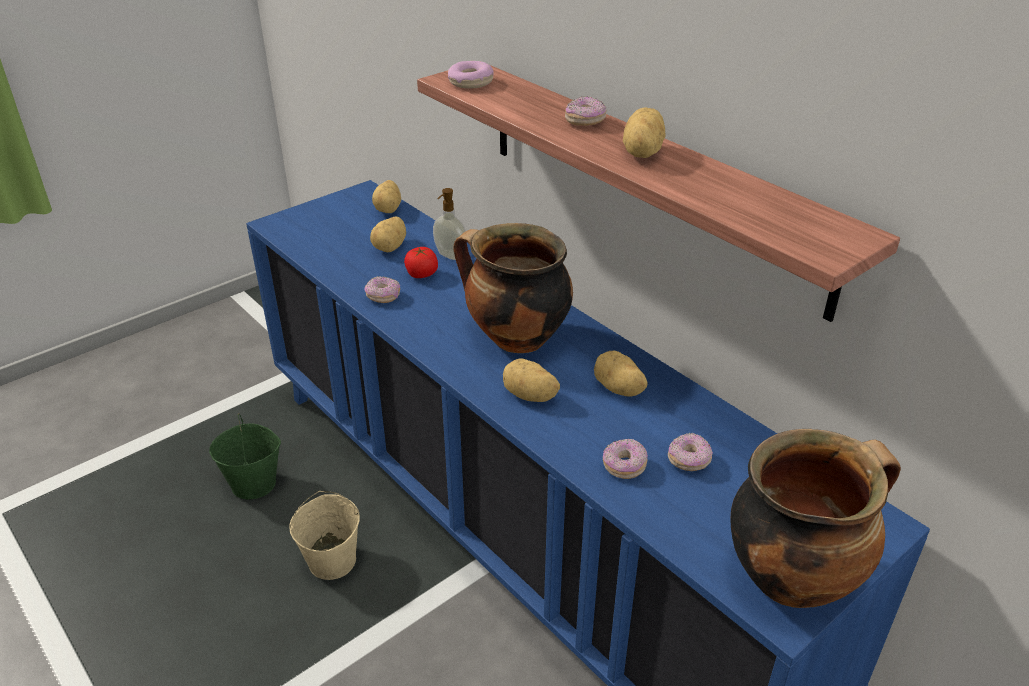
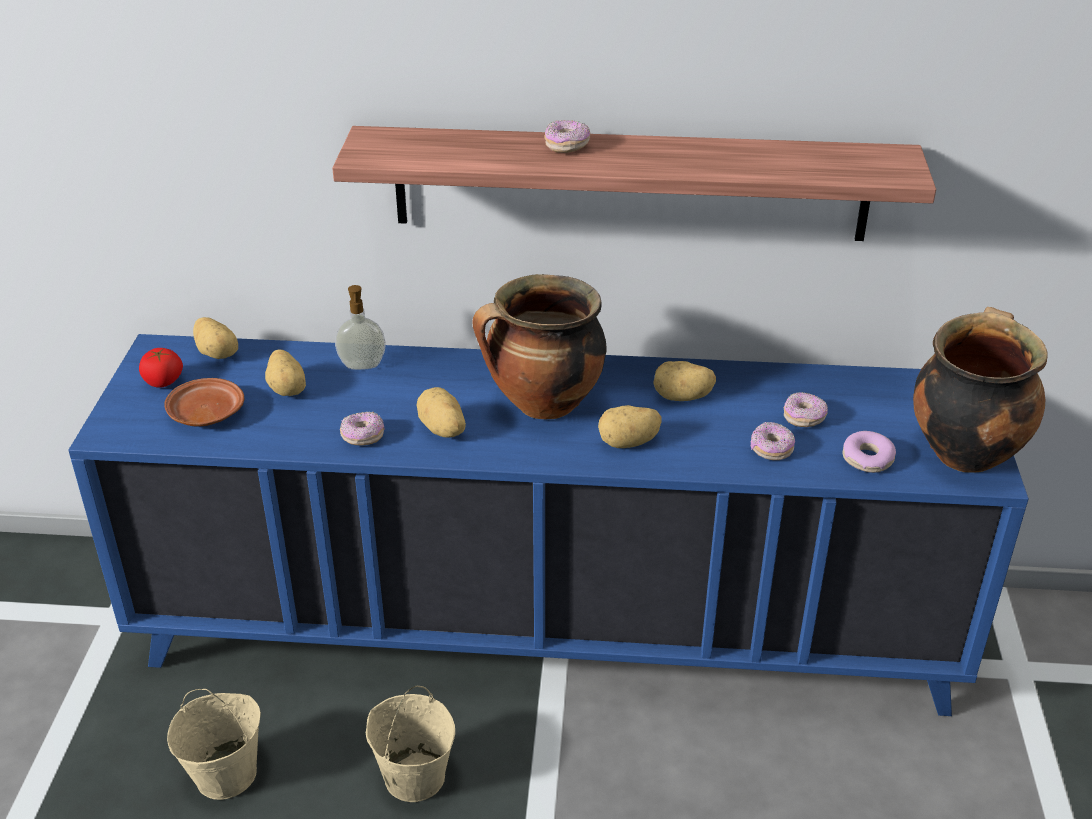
camera: 45 degrees left, 0 degrees up
green bucket [209,413,281,499] -> beige bucket [167,689,261,800]
tomato [404,247,438,278] -> tomato moved to [139,348,183,388]
donut [448,61,494,89] -> donut moved to [842,431,896,473]
potato [623,107,665,158] -> potato moved to [417,387,466,438]
none -> brown plate [164,378,244,427]

